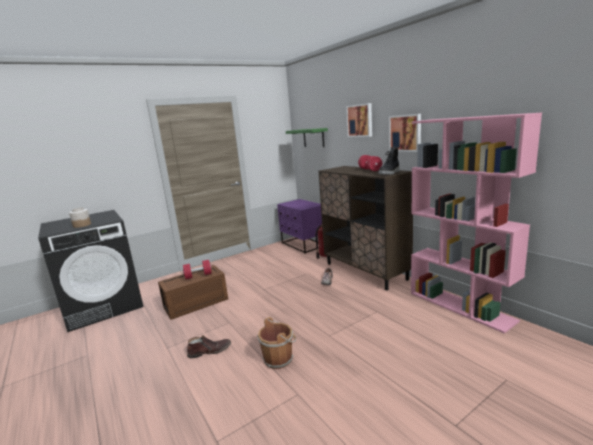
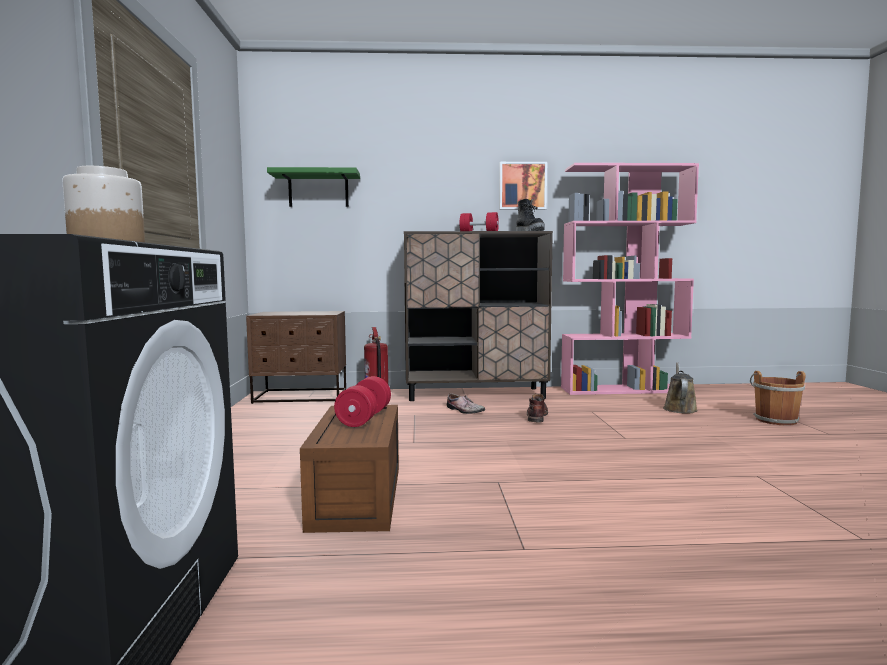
camera: 60 degrees left, 10 degrees down
brown boot [187,335,231,358] -> brown boot moved to [527,394,548,423]
brown bucket [257,317,296,369] -> brown bucket moved to [750,371,806,426]
purple nightstand [277,199,322,254] -> brown nightstand [246,311,346,404]
picture [346,103,372,137] -> none
none -> brown watering can [663,362,698,413]

